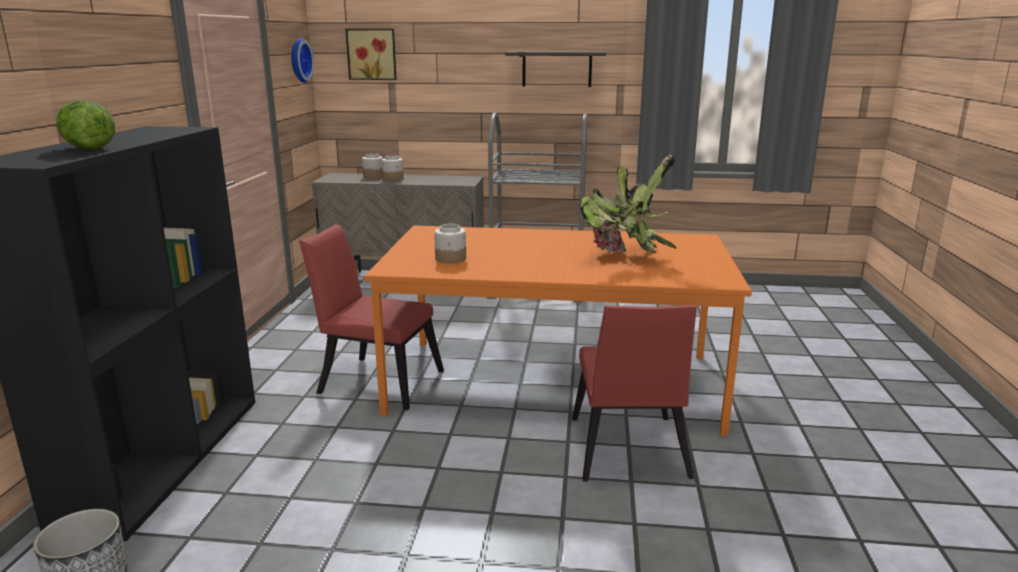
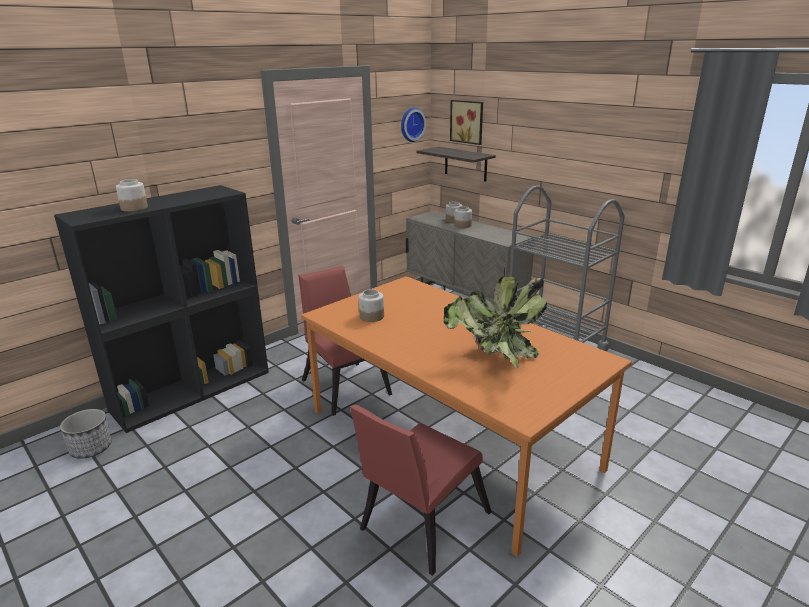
camera: 40 degrees right, 5 degrees up
lettuce [56,100,115,149] -> jar [116,179,148,211]
shelf [505,51,606,87] -> shelf moved to [417,147,496,182]

